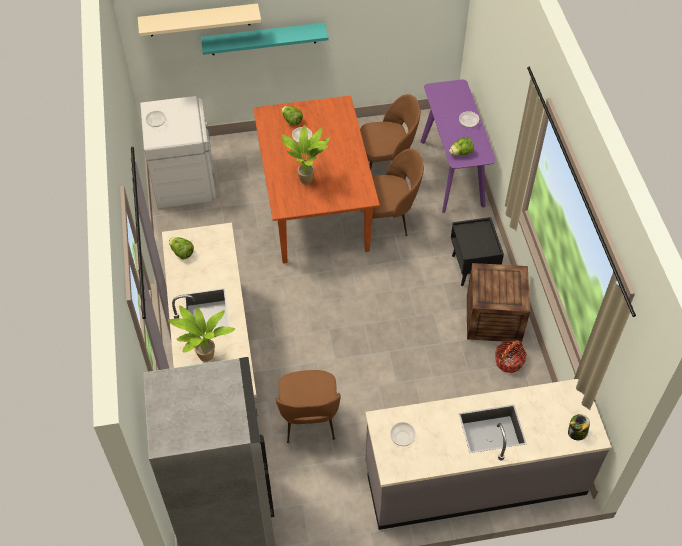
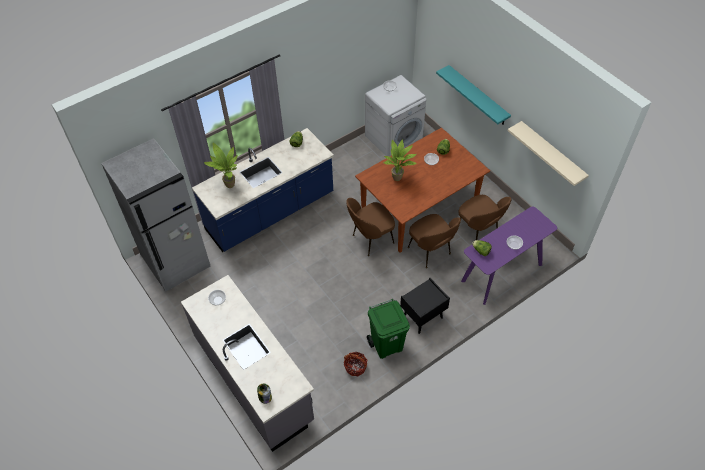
camera: 65 degrees right, 0 degrees up
beige shelf [138,3,261,36] -> beige shelf moved to [508,121,589,186]
brown chair [276,370,341,443] -> brown chair moved to [346,198,395,256]
crate [467,263,530,342] -> green trash can [367,299,410,359]

